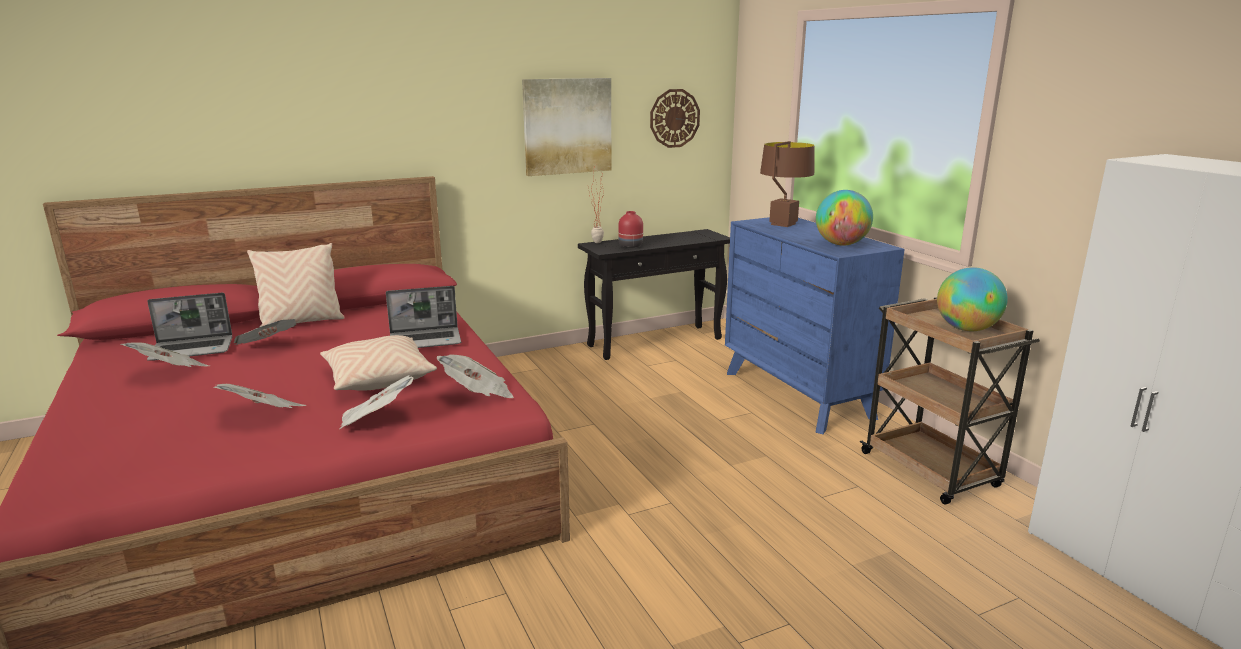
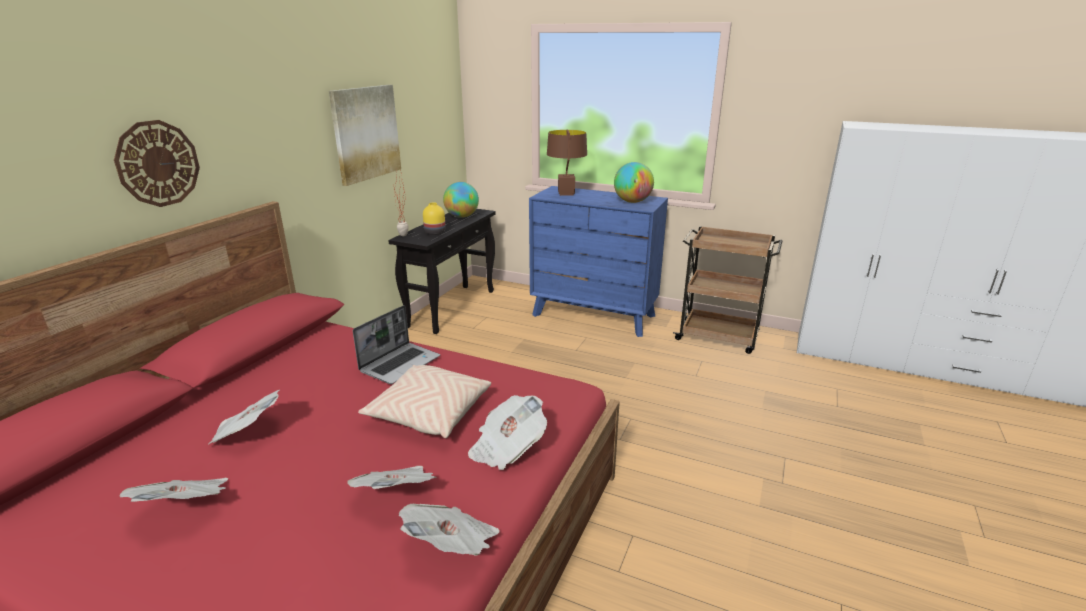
camera: 40 degrees left, 5 degrees up
laptop [147,293,232,361] -> none
beige pillow [247,243,345,327] -> none
newspaper [437,355,514,398] -> newspaper moved to [399,504,500,556]
red vase [618,211,643,248] -> yellow vase [423,202,445,235]
wall clock [650,89,700,148] -> wall clock moved to [114,120,200,207]
globe [937,267,1008,331] -> globe moved to [443,182,479,218]

